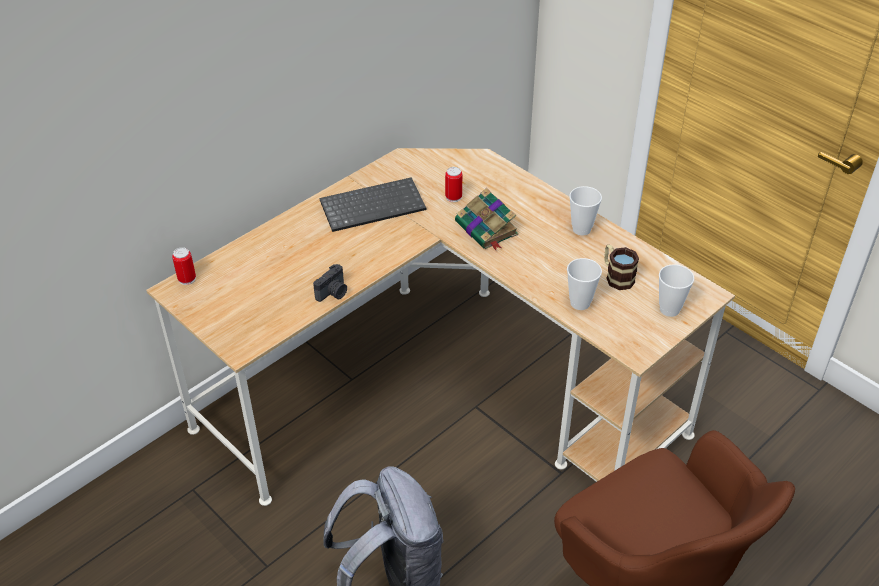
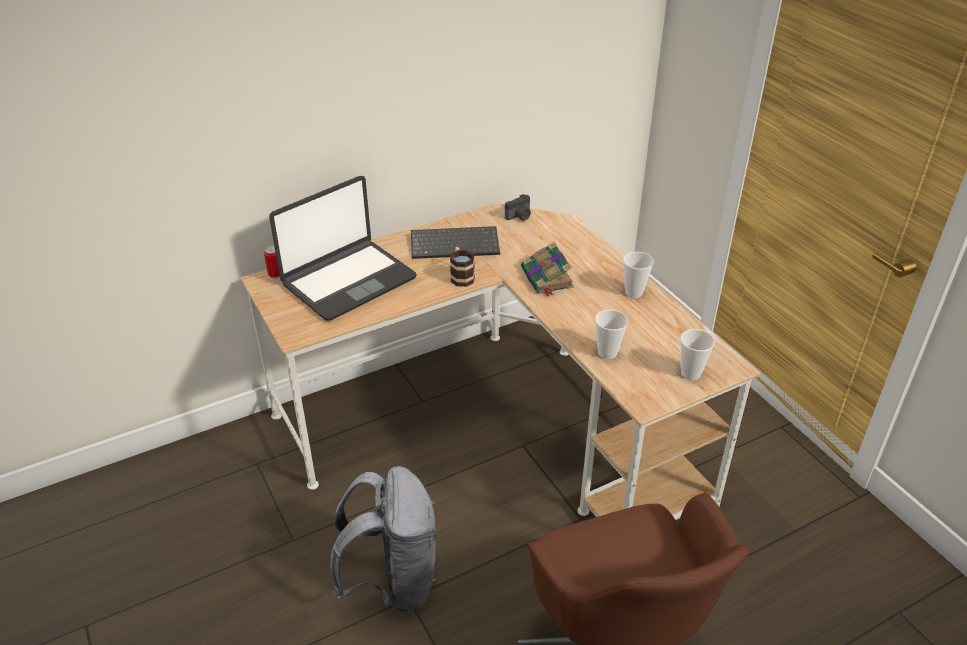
camera: 15 degrees right, 5 degrees down
camera [313,264,347,302] -> camera moved to [505,194,531,221]
can [445,167,462,202] -> none
mug [604,245,639,290] -> mug moved to [450,247,475,287]
none -> laptop [269,176,417,321]

